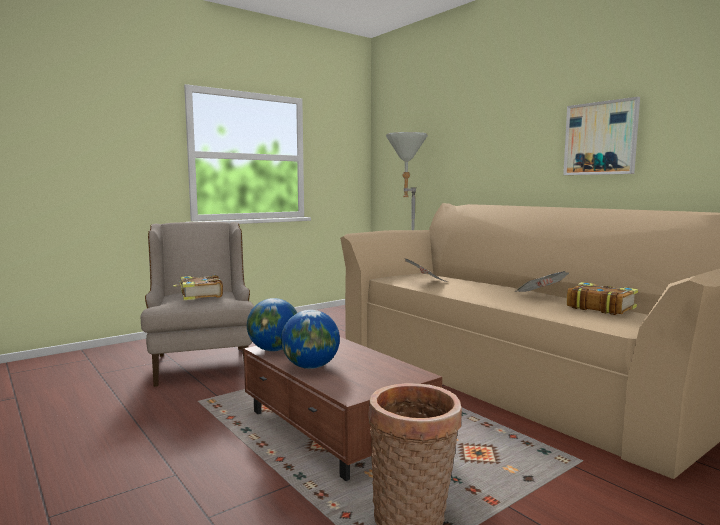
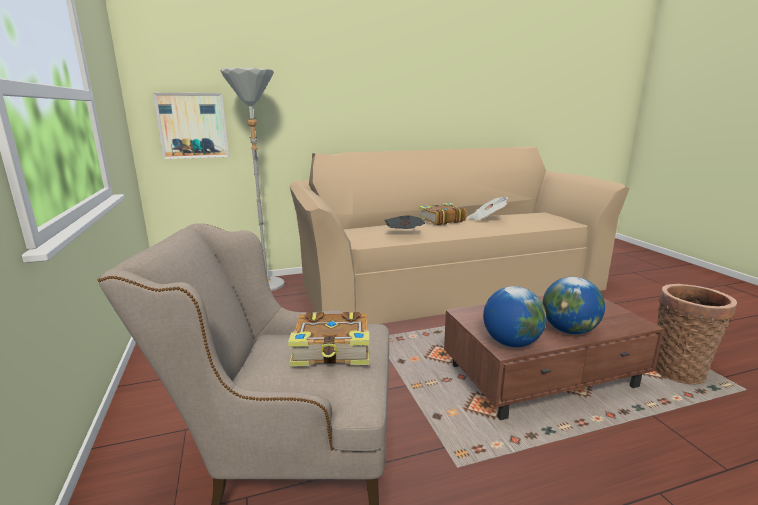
camera: 70 degrees left, 10 degrees up
picture [563,97,640,175] -> picture moved to [153,93,229,159]
book [567,282,638,315] -> book moved to [419,203,467,225]

